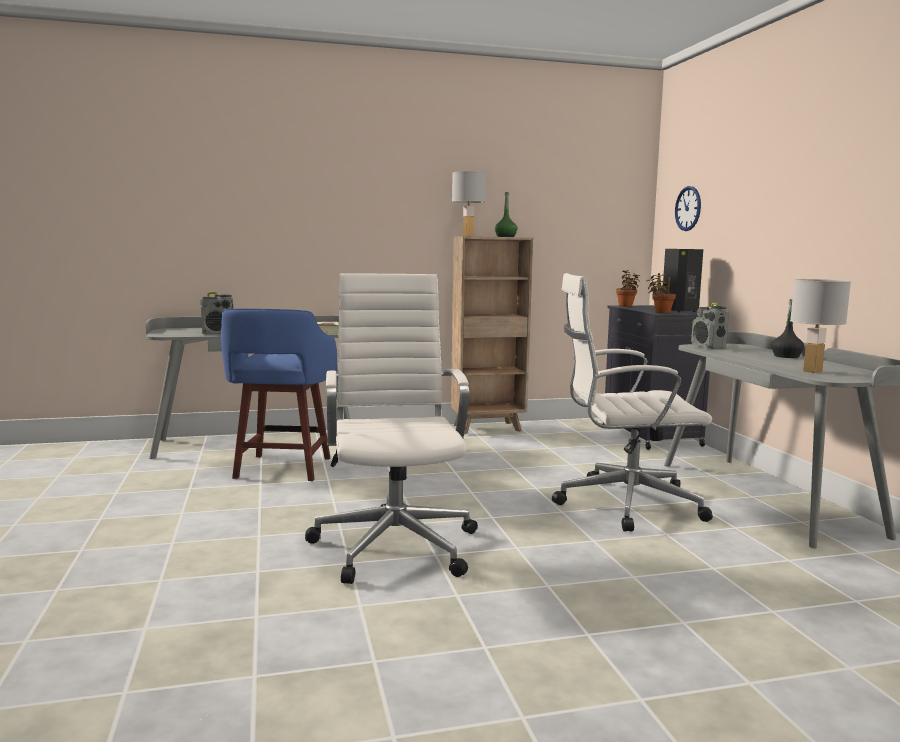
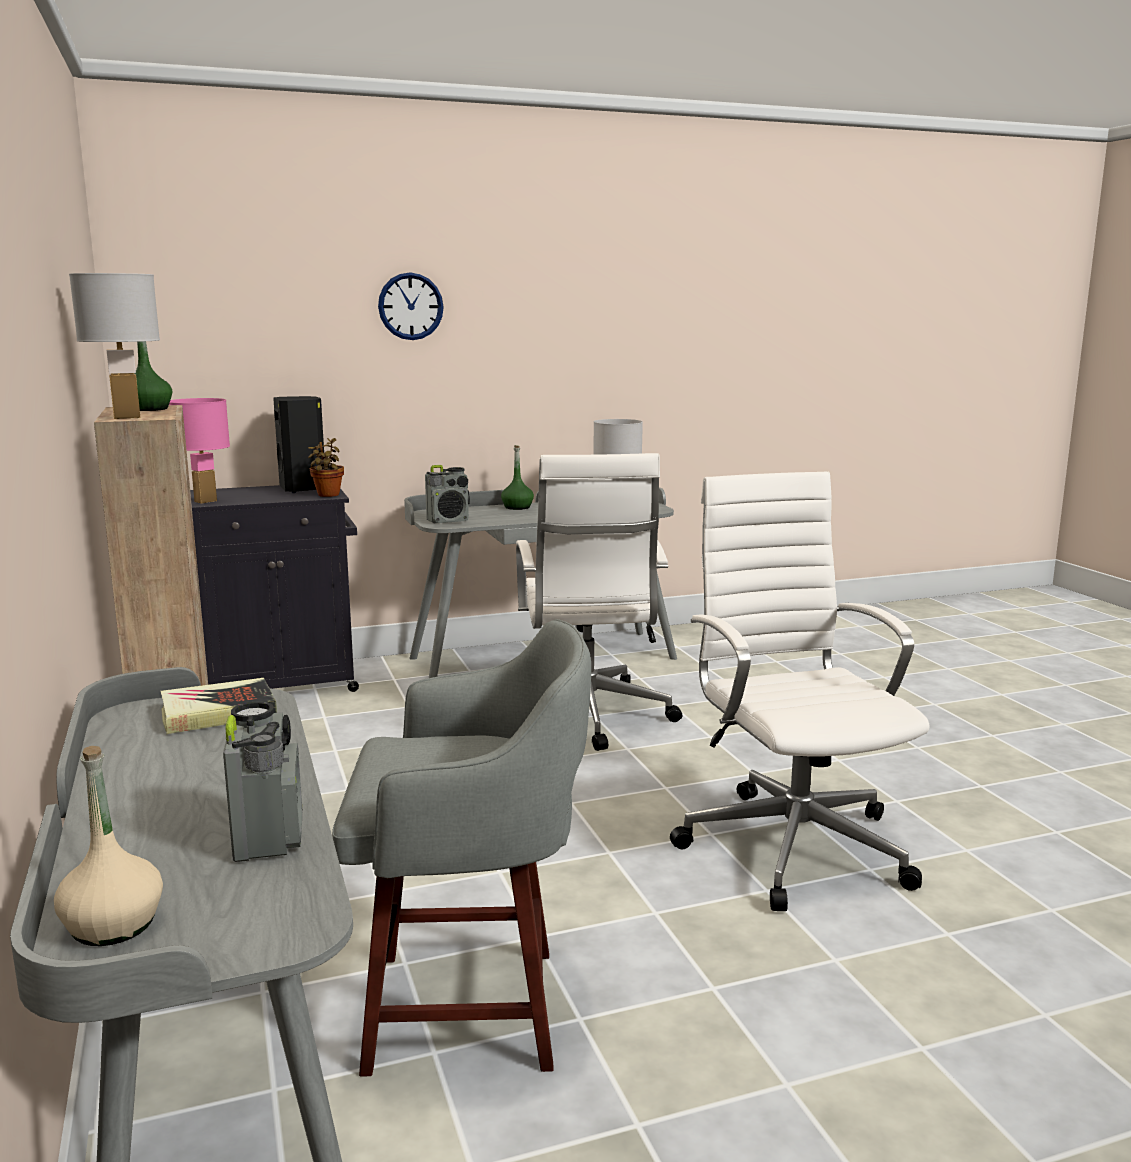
camera: 95 degrees left, 5 degrees up
blue stool [221,308,337,481] -> grey stool [332,619,591,1077]
white office chair [305,273,478,584] -> white office chair turned 90 degrees clockwise [670,471,930,911]
potted plant [616,270,640,307] -> pink table lamp [169,398,230,503]
wall clock [675,186,701,231] -> wall clock moved to [378,272,444,340]
black bottle [771,299,804,358] -> green bottle [501,445,534,510]
none -> beige bottle [54,746,163,946]

